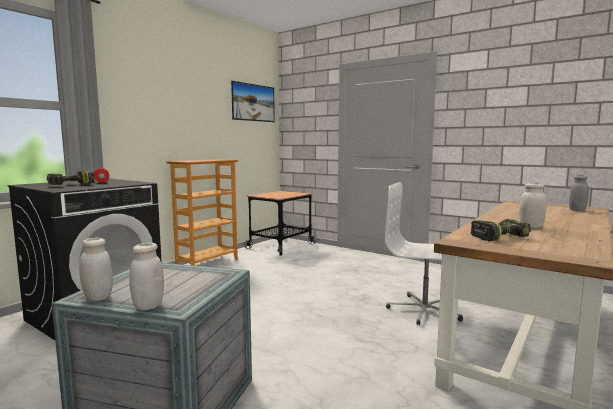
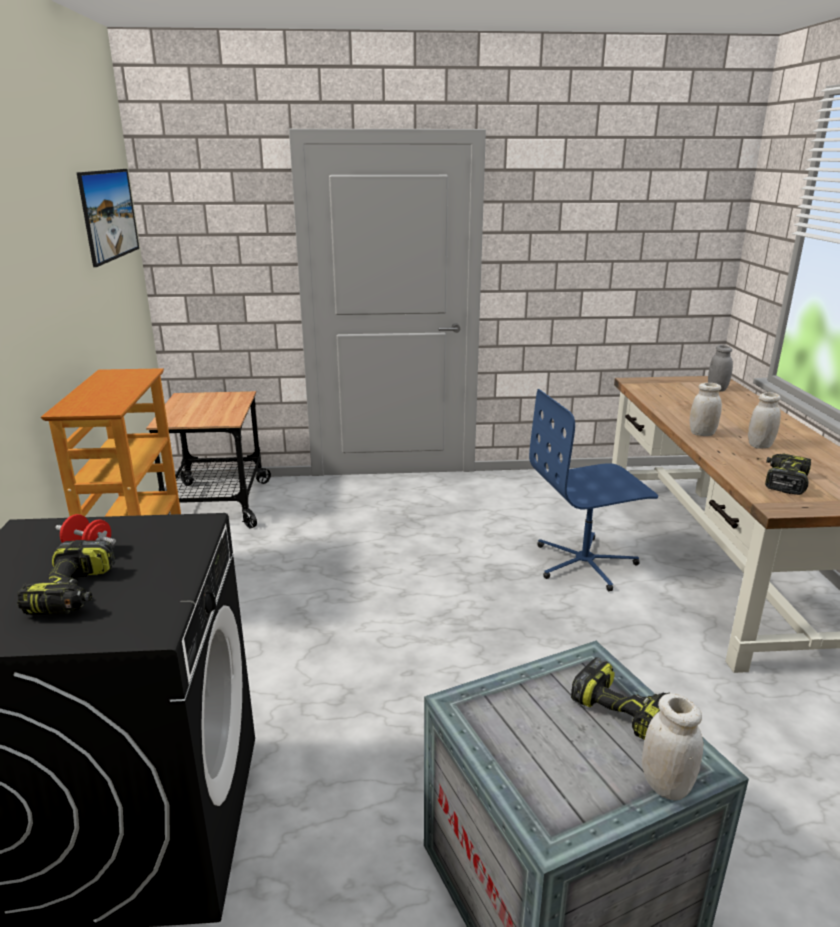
camera: 40 degrees left, 15 degrees up
white jar [79,238,113,301] -> white jar moved to [690,383,722,436]
white office chair [385,182,463,325] -> blue office chair [529,389,658,591]
none -> power drill [571,657,669,740]

